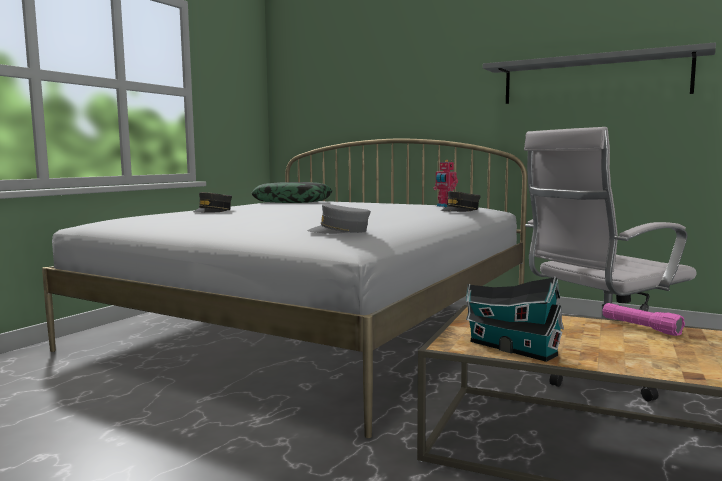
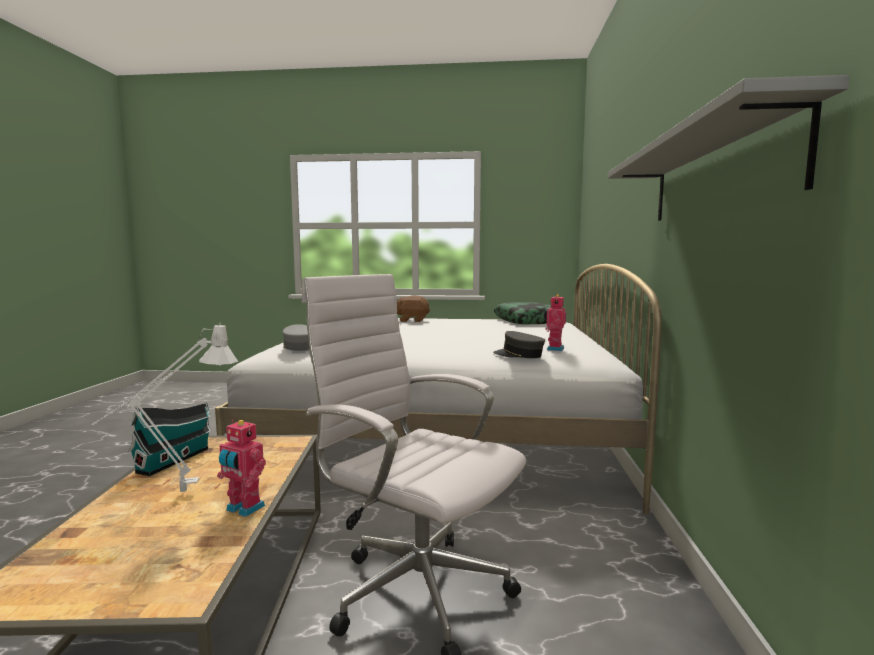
camera: 65 degrees right, 0 degrees up
grey cap [193,192,232,213] -> brown plush toy [397,296,430,322]
pink flashlight [602,303,685,336] -> toy robot [217,420,266,517]
none -> grey table lamp [92,323,239,492]

